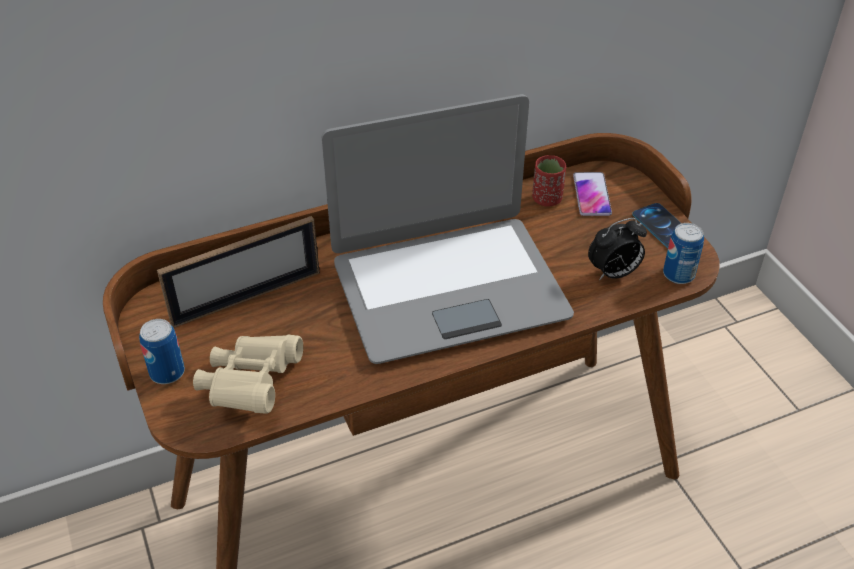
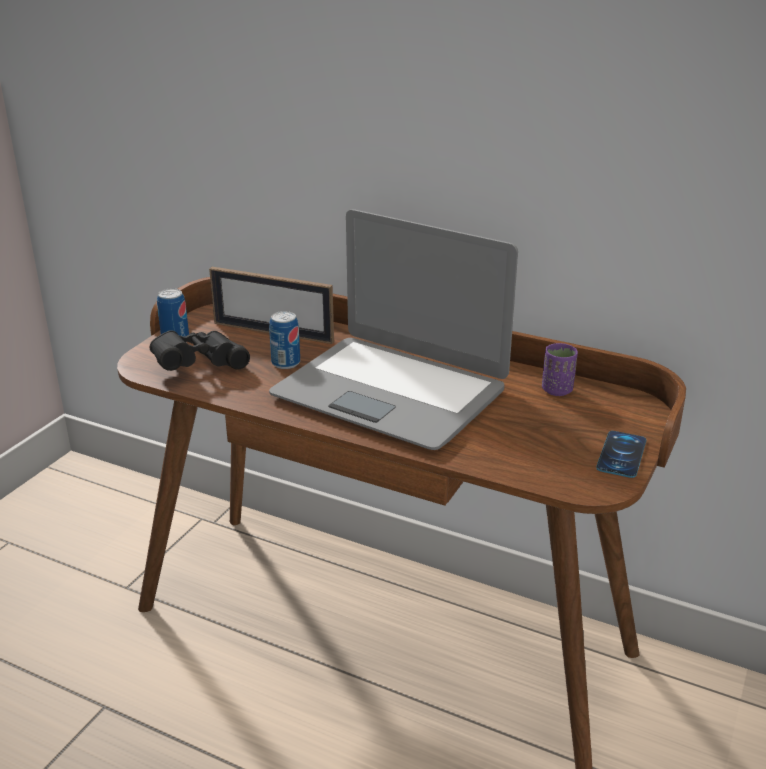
camera: 50 degrees right, 15 degrees down
beige binoculars [193,335,303,414] -> black binoculars [150,330,250,371]
red cup [532,155,566,207] -> purple cup [542,343,578,396]
phone [573,172,612,216] -> none
alarm clock [588,218,647,280] -> none
can [663,223,704,284] -> can moved to [269,311,300,369]

